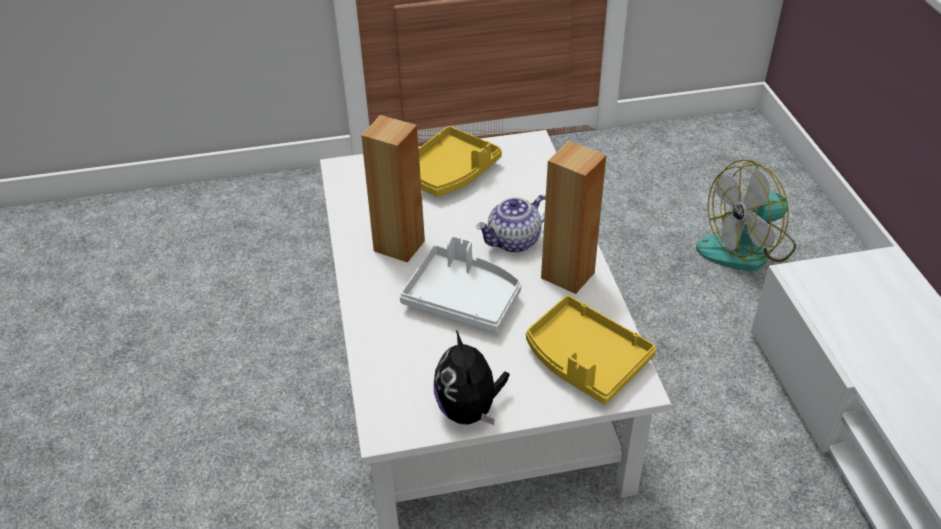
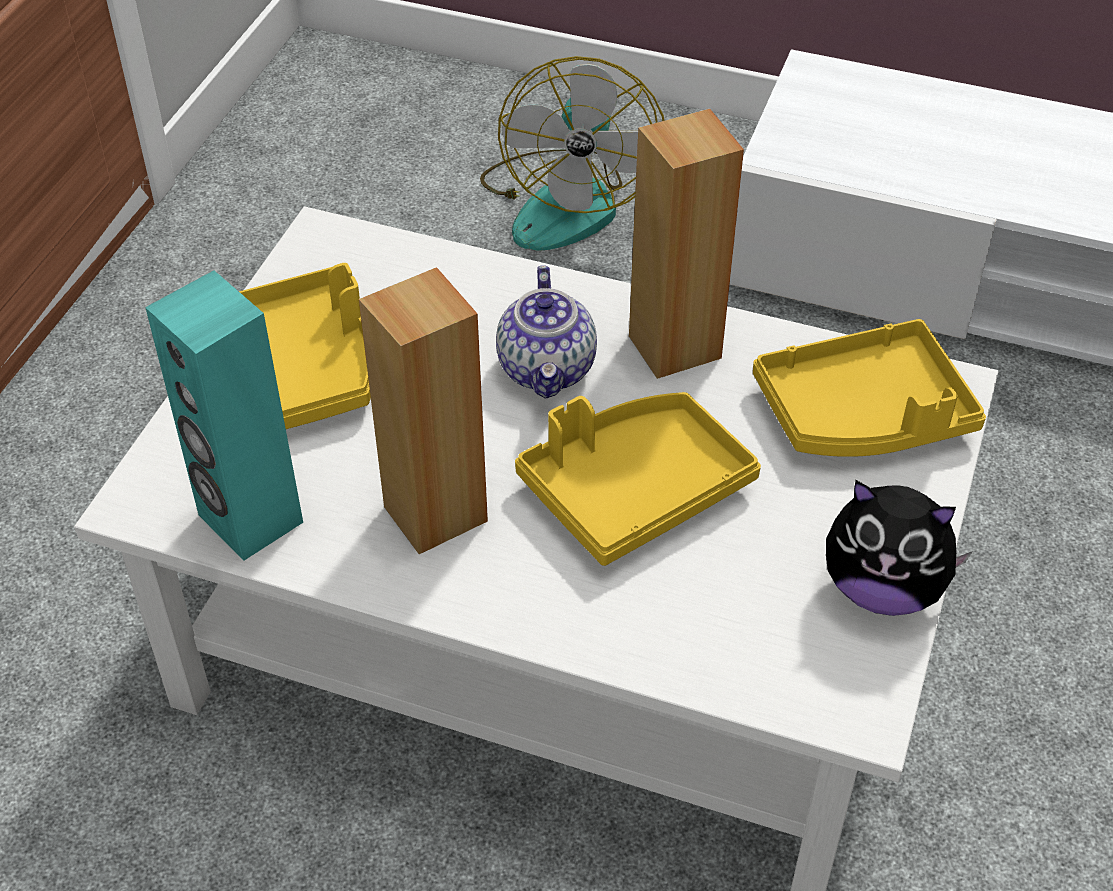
camera: 60 degrees left, 5 degrees up
white tray [400,236,521,332] -> yellow tray [515,392,761,566]
none -> turquoise speaker [145,270,303,560]

